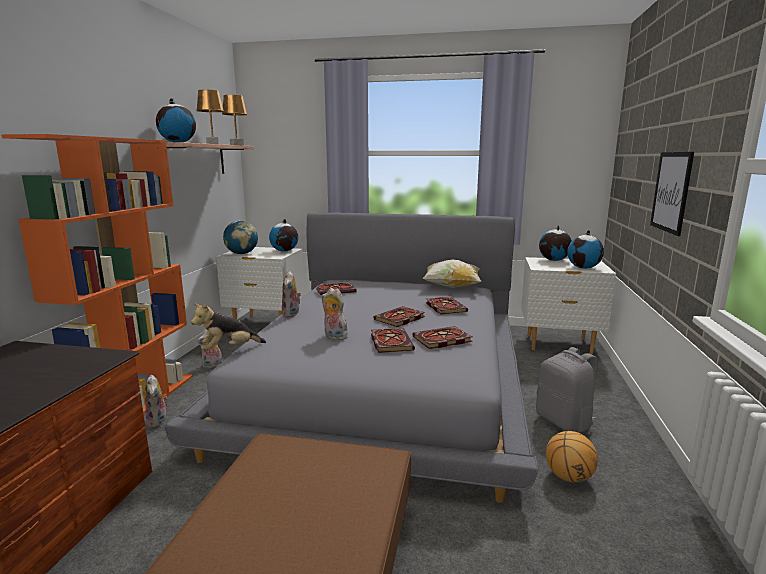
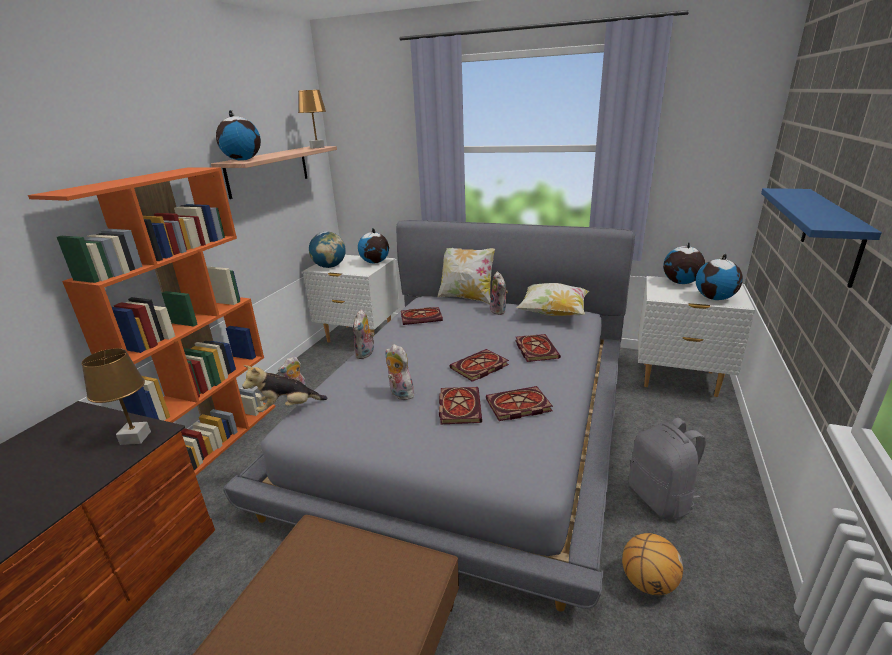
camera: 10 degrees right, 10 degrees up
plush toy [145,375,168,428] -> plush toy moved to [490,271,508,315]
brown table lamp [196,90,224,144] -> brown table lamp moved to [81,348,151,445]
picture [650,152,694,236] -> blue shelf [761,188,882,288]
none -> pillow [437,248,495,305]

